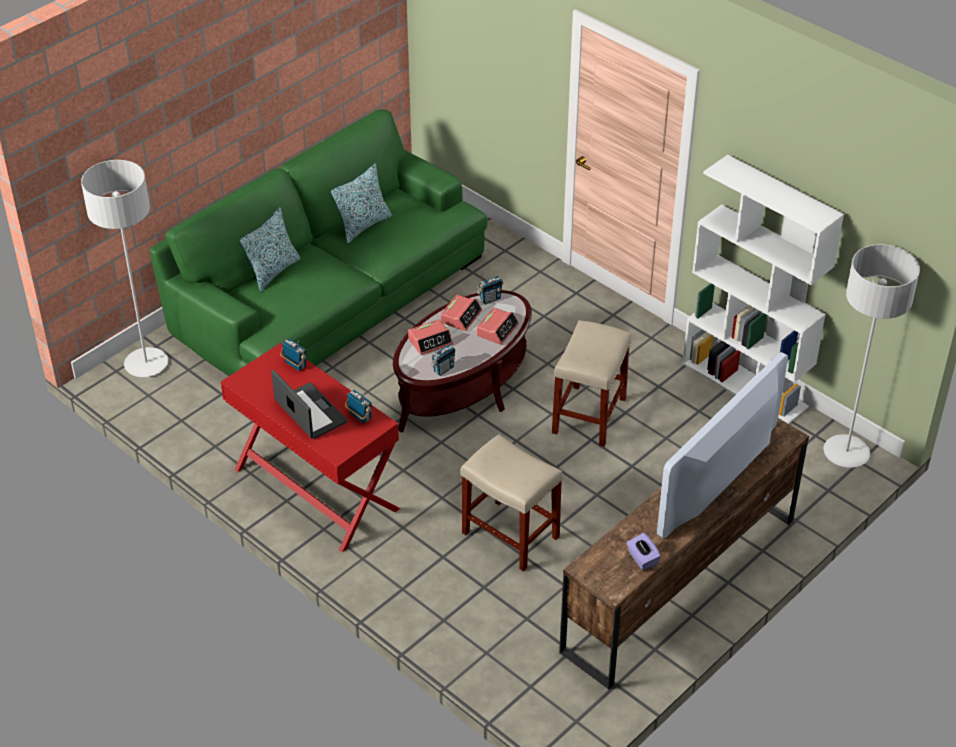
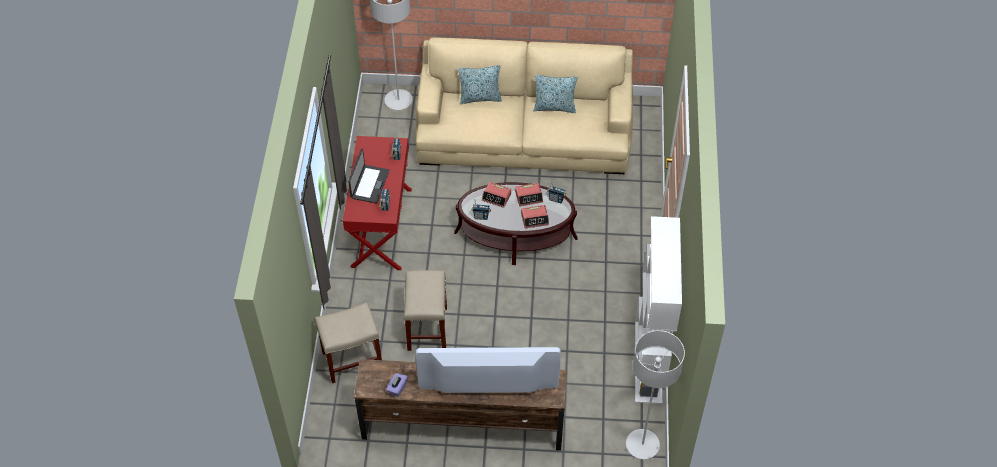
camera: 50 degrees right, 10 degrees up
green sofa [149,109,488,376] -> beige sofa [416,37,633,174]
beige stool [552,320,631,447] -> beige stool moved to [315,302,382,383]

